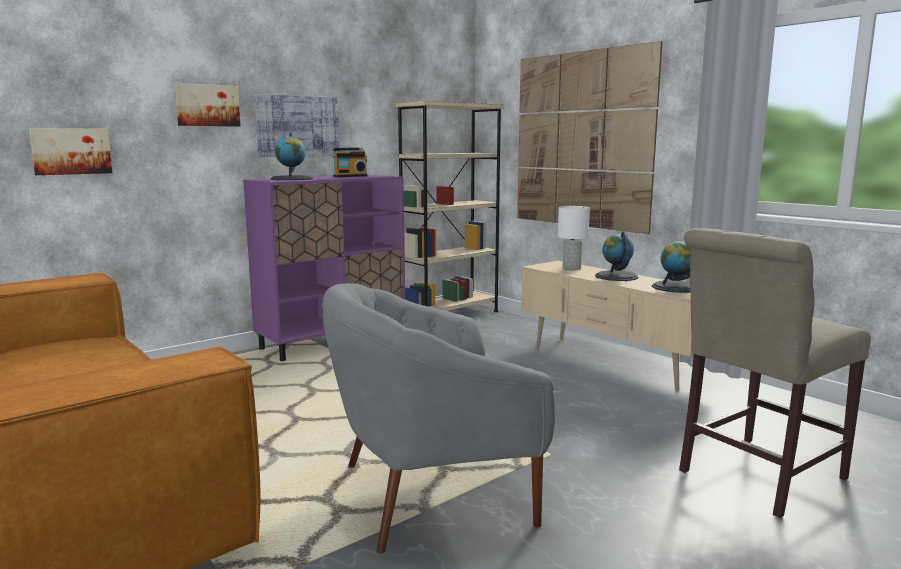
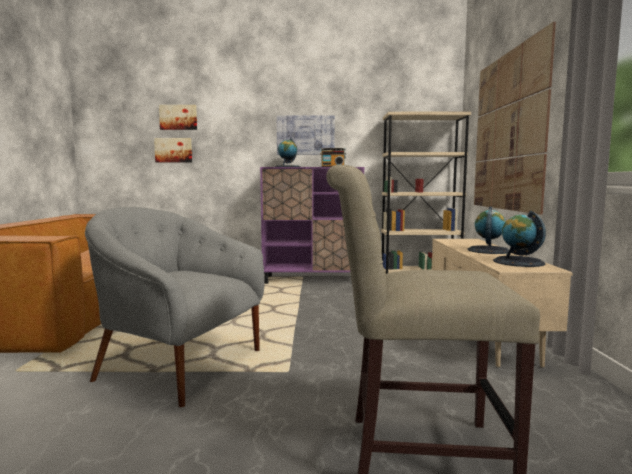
camera: 40 degrees right, 5 degrees down
picture [174,83,241,127] -> picture moved to [159,105,197,130]
white table lamp [558,206,590,270] -> none

